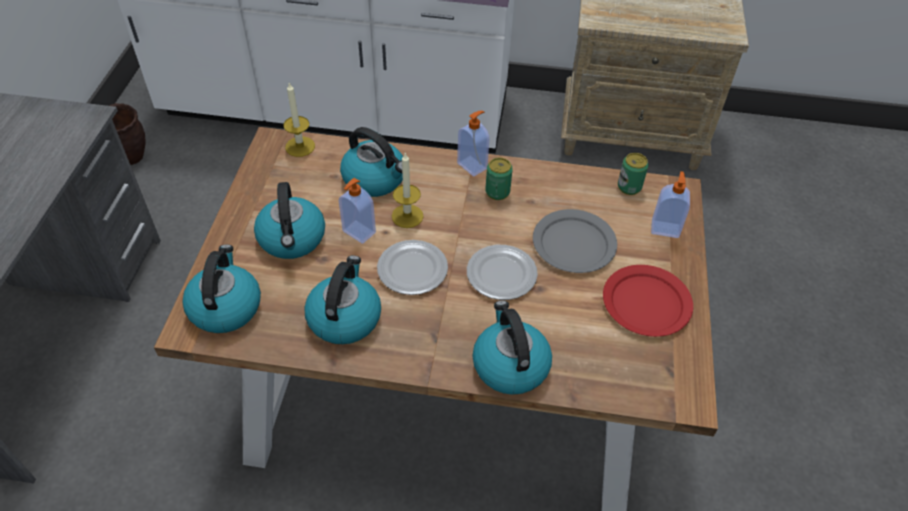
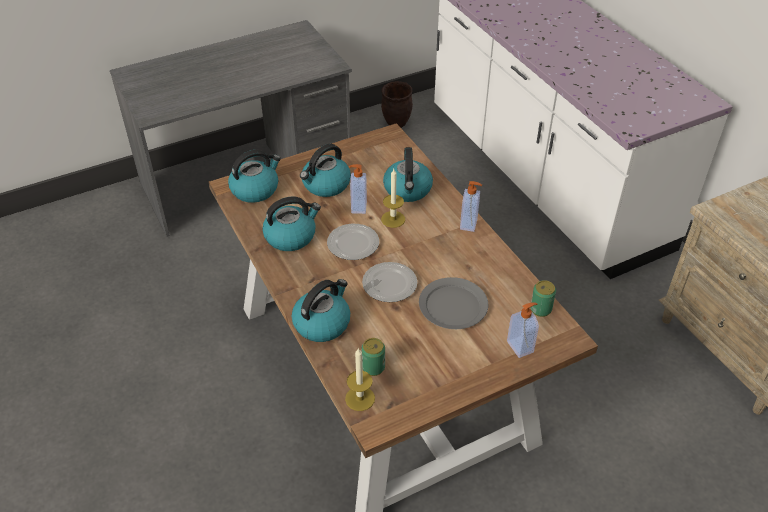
camera: 55 degrees right, 5 degrees down
candle [283,83,315,157] -> candle moved to [345,347,375,411]
can [485,158,513,200] -> can moved to [361,338,385,376]
red plate [603,265,693,337] -> none

